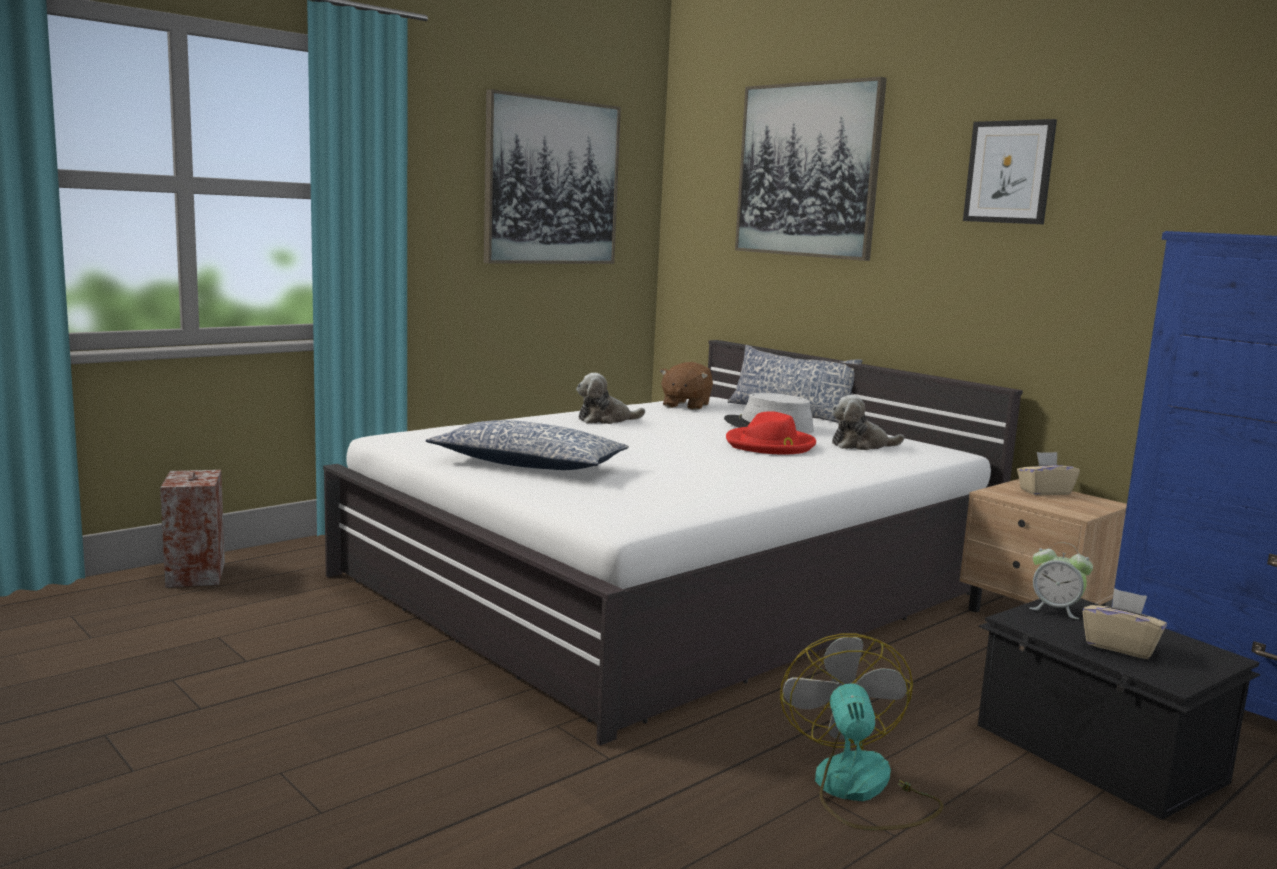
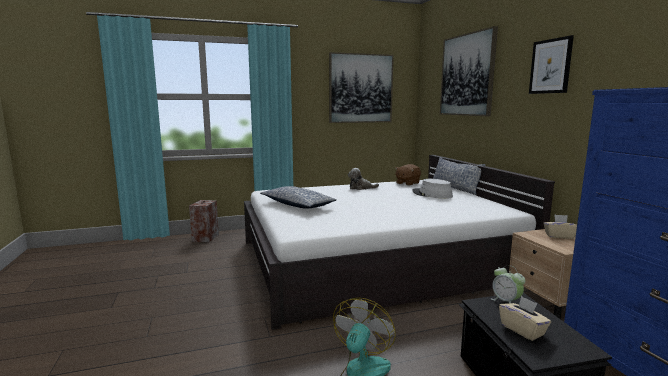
camera: 25 degrees right, 0 degrees up
red hat [726,411,816,454] -> none
plush toy [831,395,904,450] -> none

